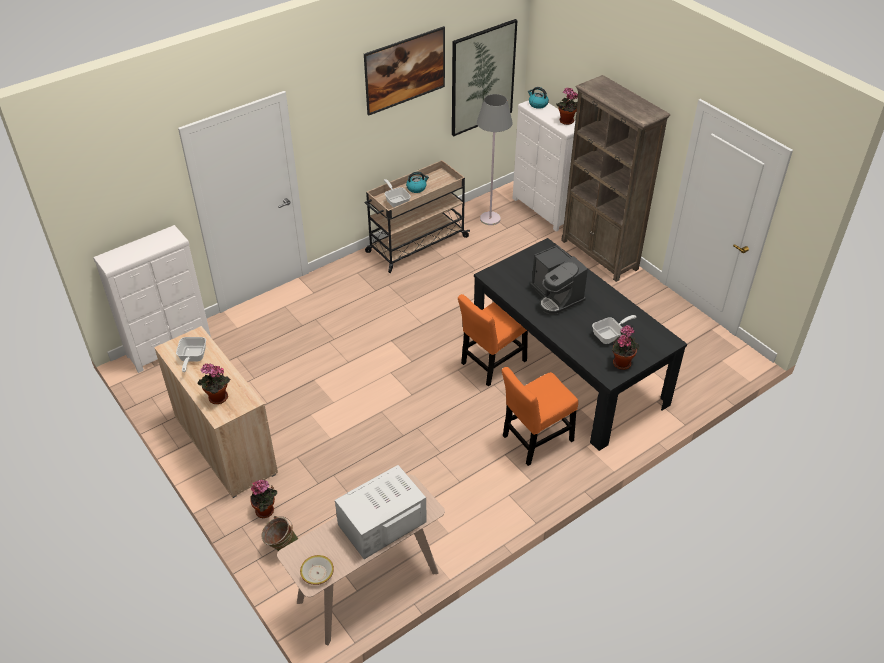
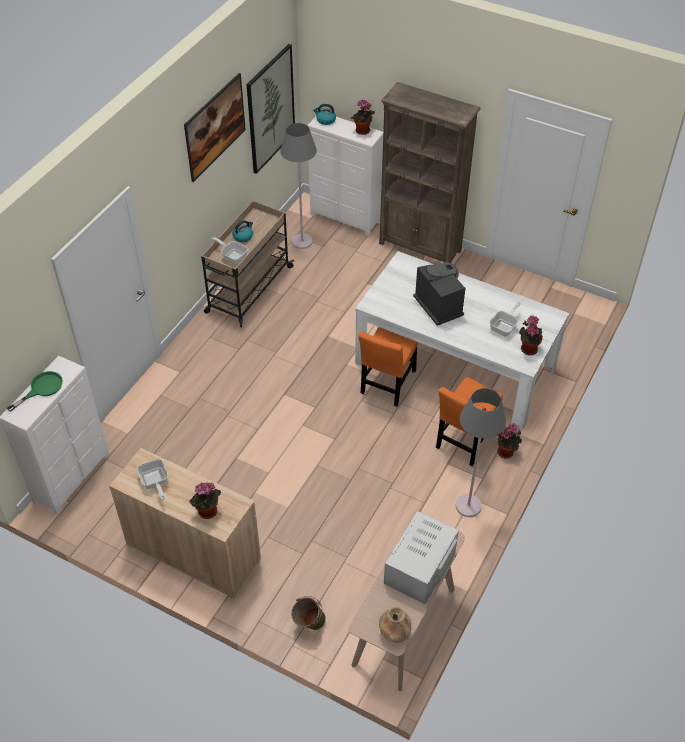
camera: 25 degrees left, 5 degrees up
potted plant [250,480,277,518] -> potted plant moved to [497,423,522,459]
bowl [300,555,334,585] -> brown vase [379,606,411,643]
black dining table [474,238,687,451] -> white dining table [355,251,570,431]
coffee machine [530,245,588,315] -> coffee machine turned 150 degrees counterclockwise [413,262,465,326]
none -> green frying pan [7,371,63,412]
none -> grey floor lamp [456,388,506,517]

